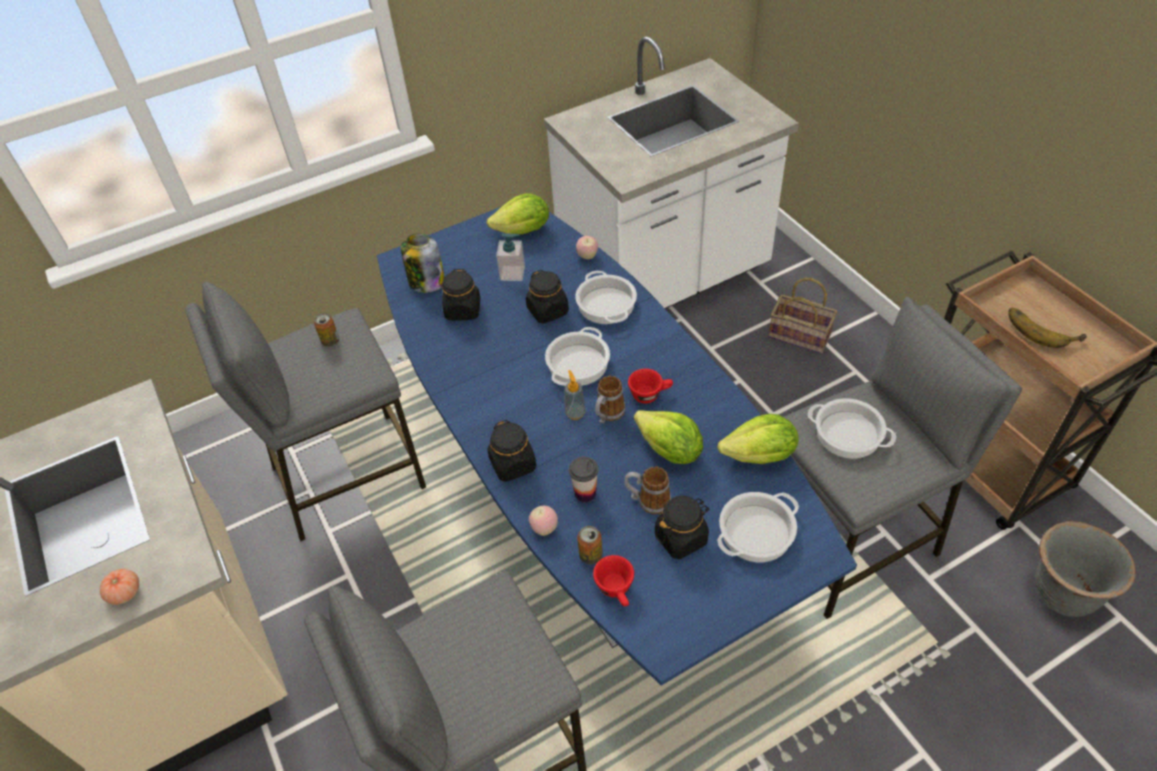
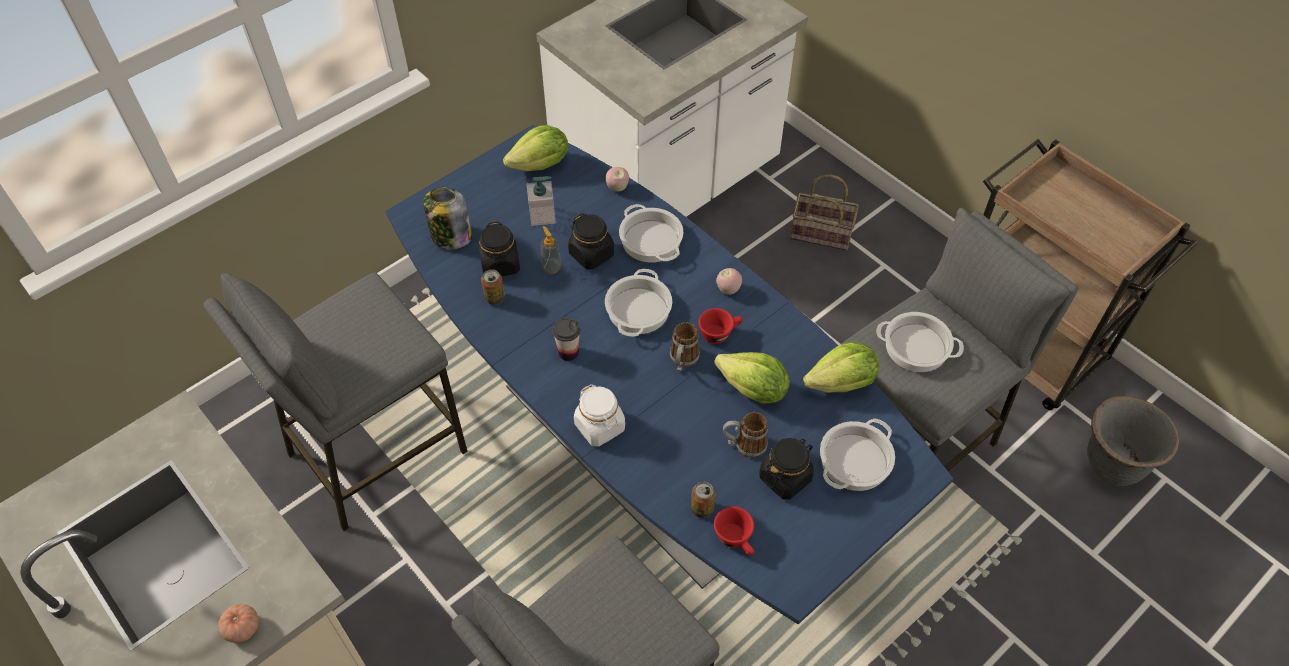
camera: 15 degrees left, 5 degrees up
can [314,313,339,347] -> can moved to [481,269,505,305]
black jar [487,420,536,482] -> white jar [574,384,625,447]
apple [529,506,558,536] -> apple moved to [716,268,742,295]
soap dispenser [564,370,586,420] -> soap dispenser moved to [541,226,562,274]
cup [569,456,598,502] -> cup moved to [552,318,580,361]
banana [1008,308,1087,348] -> none

